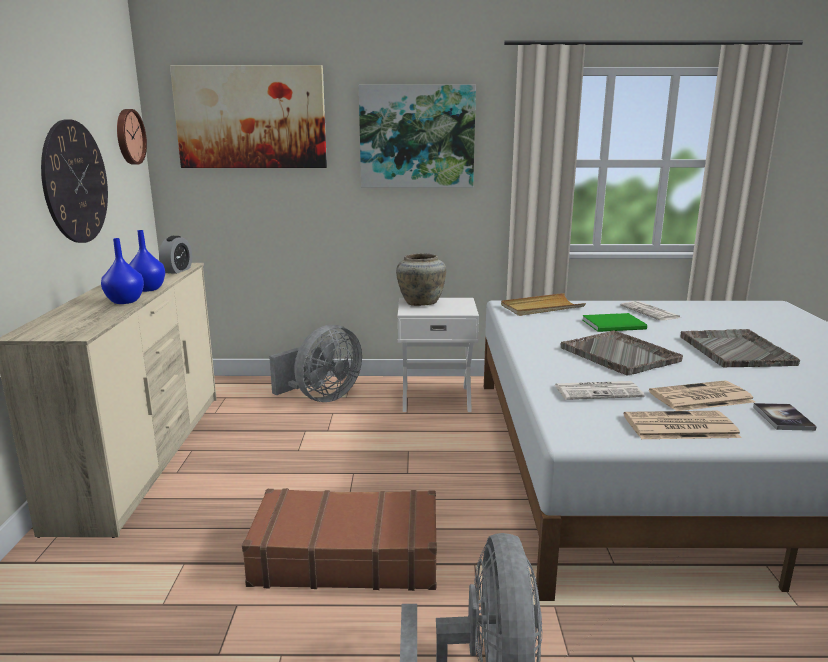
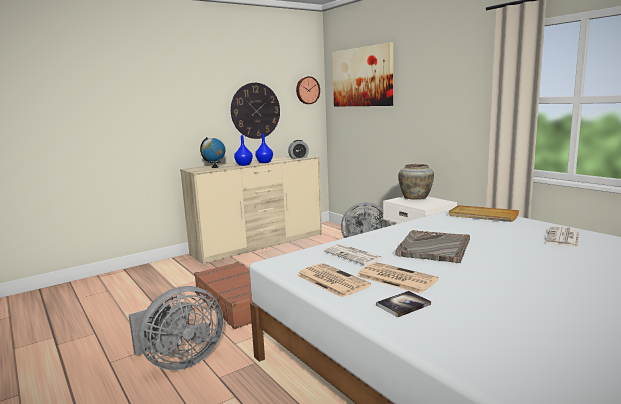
camera: 55 degrees right, 5 degrees down
picture [359,85,476,187] -> none
green book [582,313,647,332] -> none
grey tray [681,329,800,367] -> none
none -> globe [200,137,225,168]

